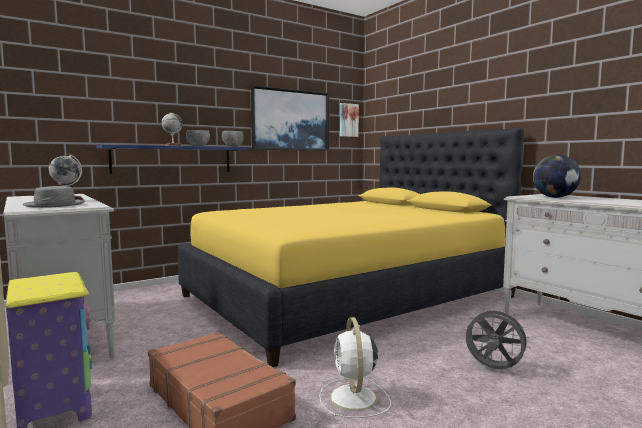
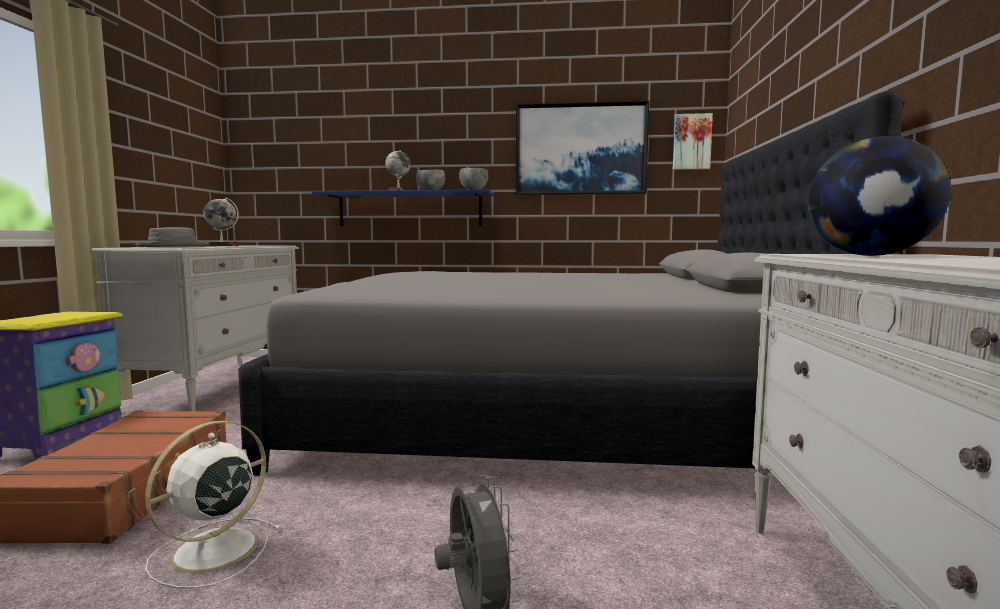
camera: 40 degrees right, 0 degrees up
yellow bed [178,128,524,367] -> grey bed [238,91,903,476]

